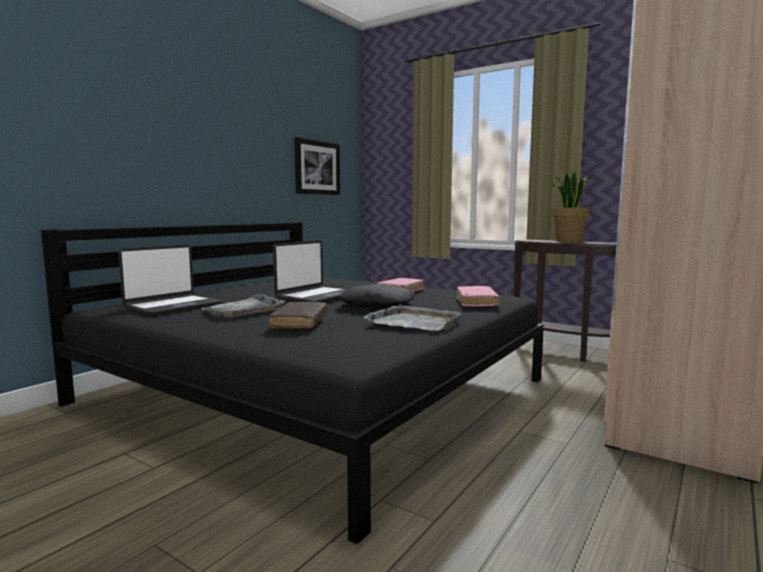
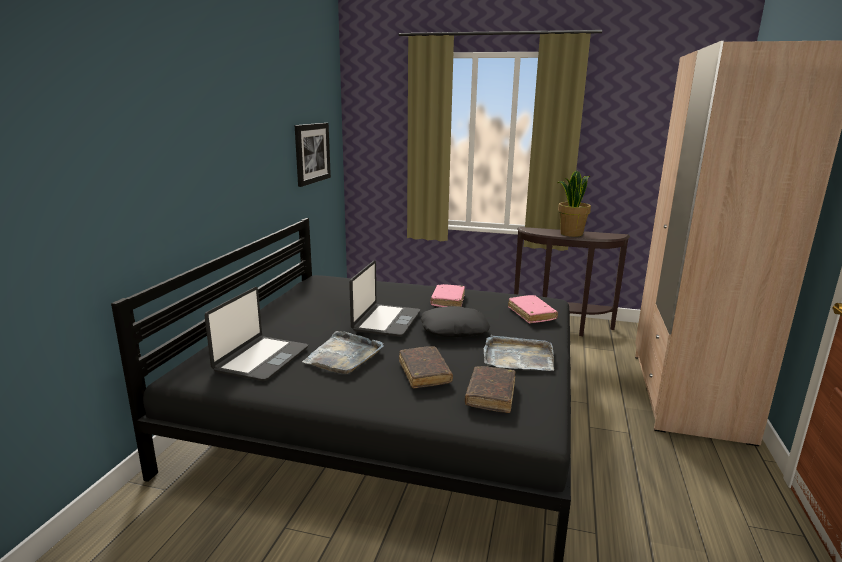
camera: 20 degrees left, 10 degrees up
none -> brown book [465,366,515,413]

